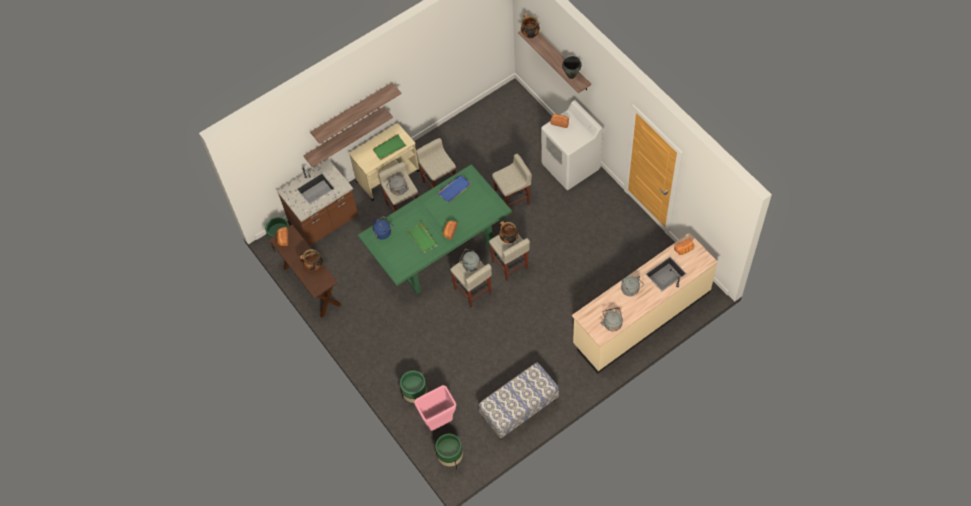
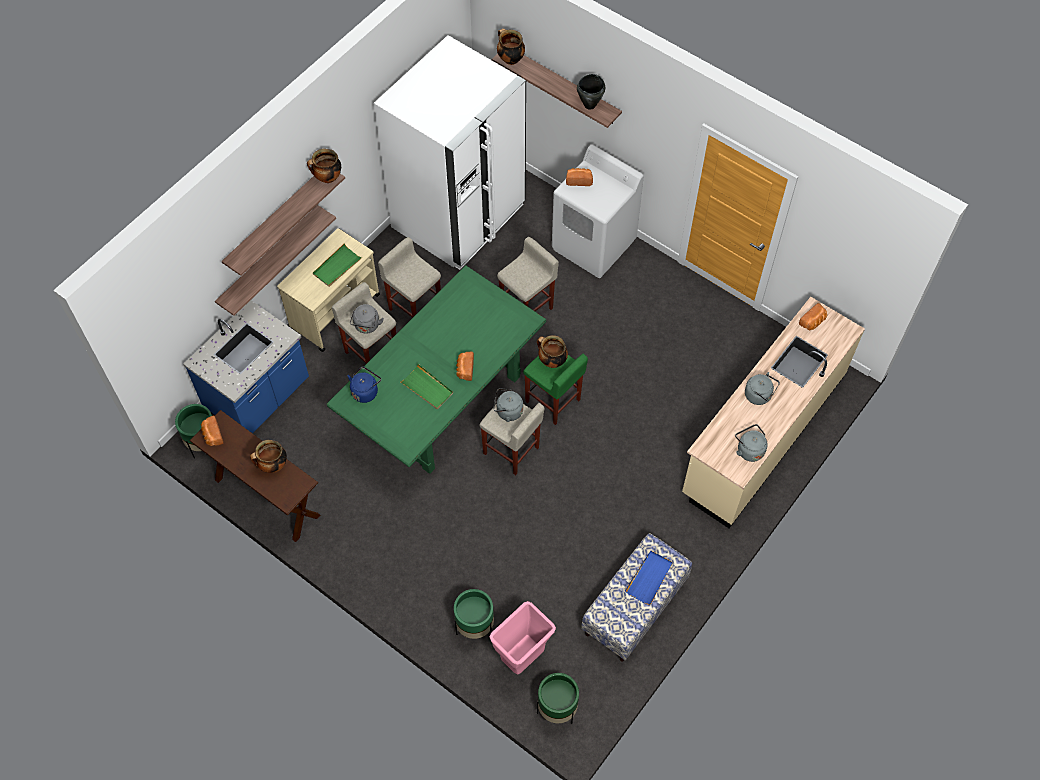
camera: 20 degrees left, 0 degrees up
brown counter [277,159,358,246] -> blue counter [183,300,309,433]
blue tray [437,175,471,203] -> blue tray moved to [625,551,673,605]
beige stool [489,235,530,281] -> green stool [523,354,588,425]
none -> cooking pot [307,149,341,183]
none -> white fridge [374,35,526,270]

